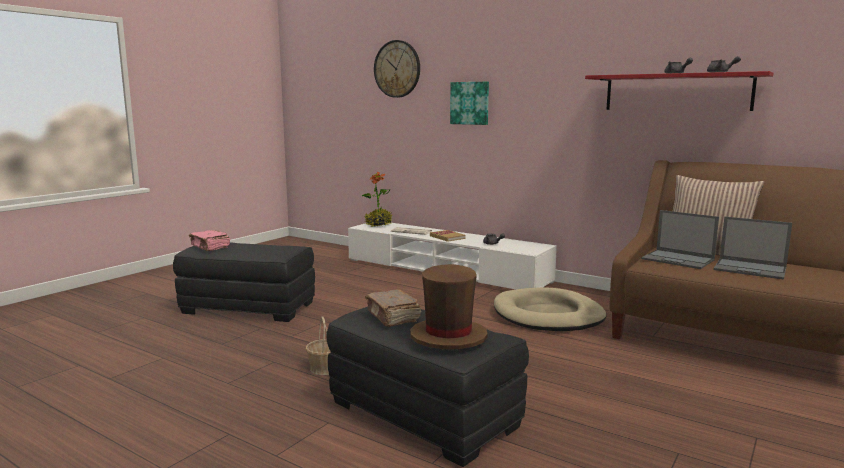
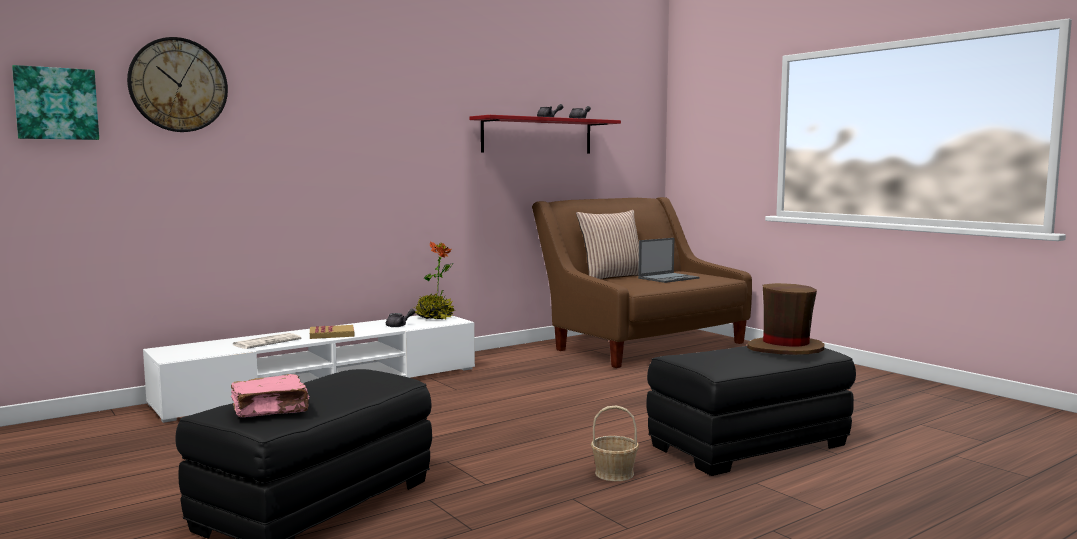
camera: 70 degrees left, 5 degrees down
potted plant [361,172,392,227] -> potted plant moved to [415,242,455,319]
brown book [365,289,421,327] -> none
picture [450,82,489,125] -> picture moved to [12,65,99,140]
beige dog bed [494,287,606,331] -> none
laptop [641,210,719,269] -> none

